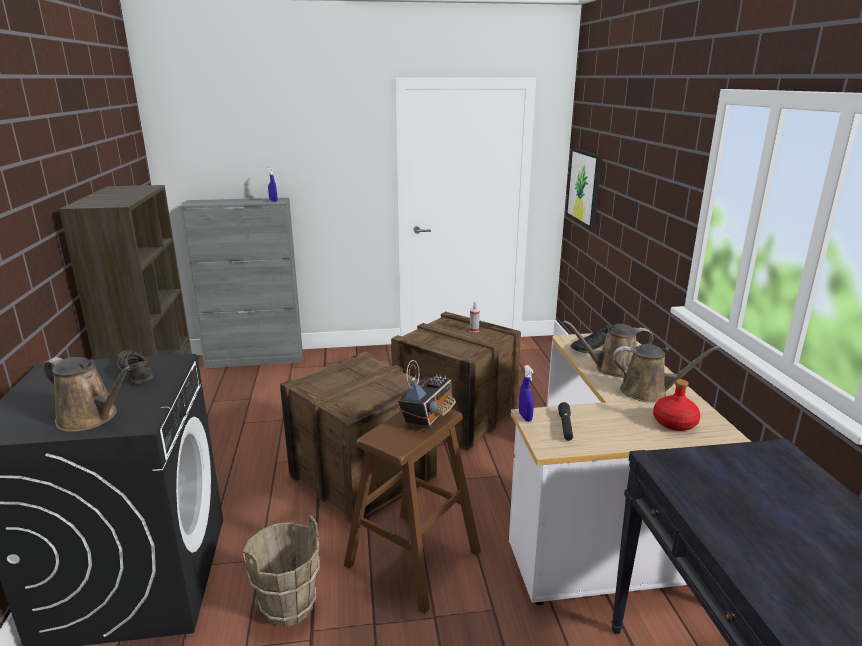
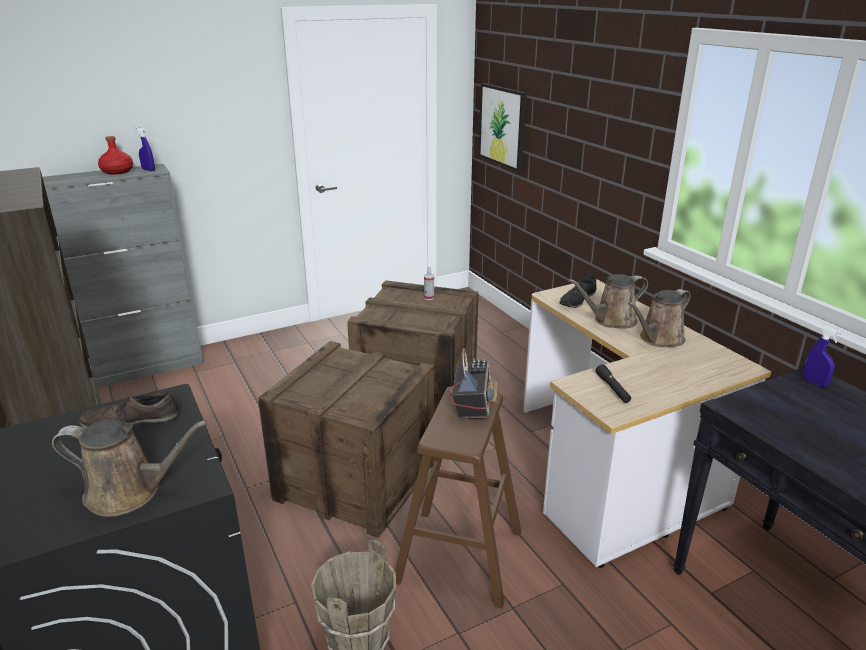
camera: 20 degrees left, 5 degrees up
brown shoe [117,350,153,384] -> brown shoe turned 45 degrees counterclockwise [79,391,179,427]
blue spray bottle [519,365,534,422] -> blue spray bottle moved to [803,326,842,387]
brown watering can [613,344,720,403] -> brown watering can turned 150 degrees clockwise [628,289,690,347]
red bottle [653,379,700,431] -> red bottle moved to [98,136,133,174]

